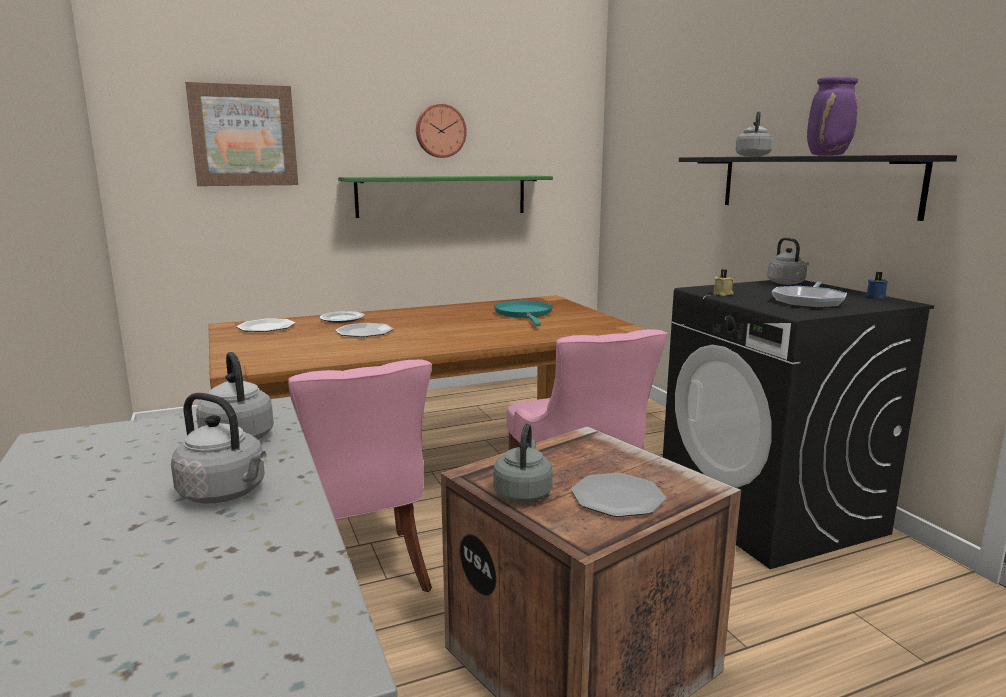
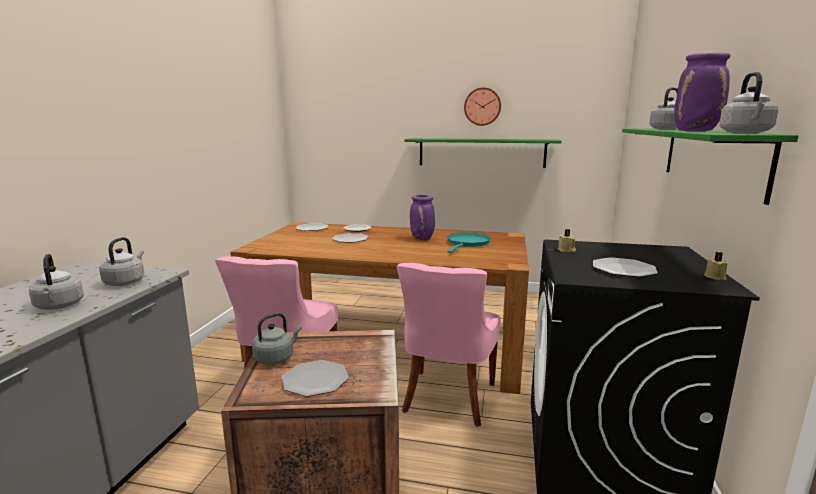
camera: 35 degrees right, 0 degrees up
picture [185,82,298,186] -> none
black shelf [679,155,957,221] -> green shelf [622,129,799,205]
grey kettle [767,238,809,285] -> grey kettle moved to [719,72,778,133]
frying pan [772,281,847,309] -> plate [593,257,658,277]
blue candle [865,272,888,298] -> beige candle [704,252,728,280]
none -> purple vase [410,195,435,240]

